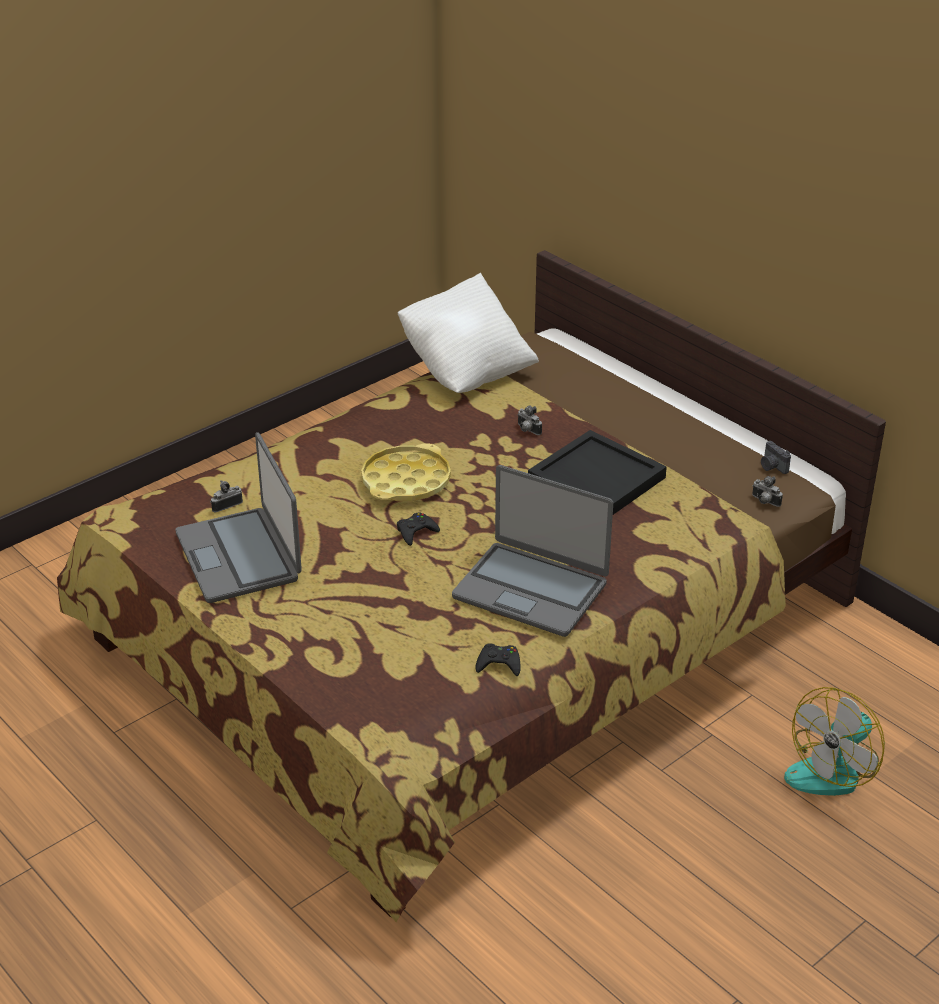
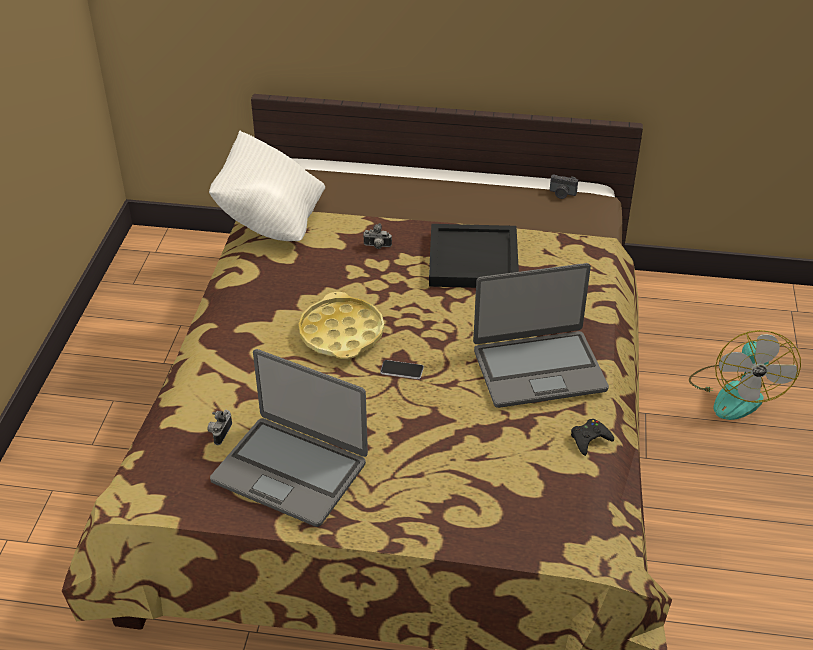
camera: 40 degrees left, 5 degrees up
black game controller [397,512,440,546] -> phone [380,360,424,379]
camera [752,476,783,507] -> none

